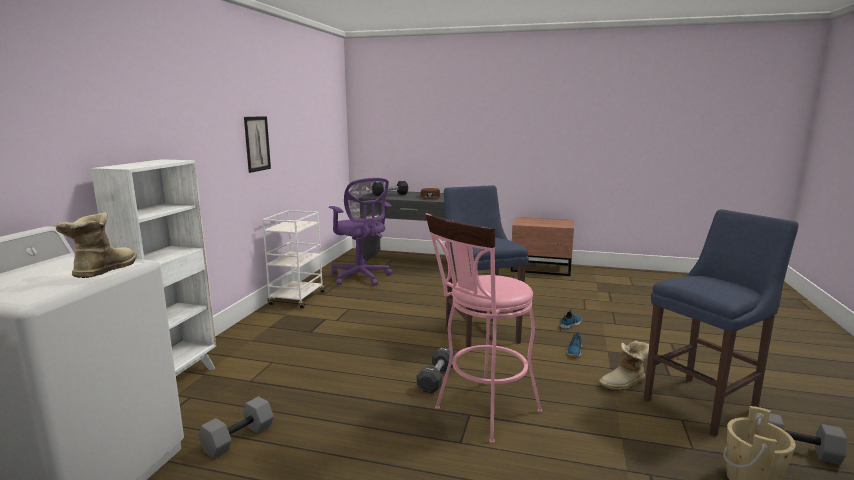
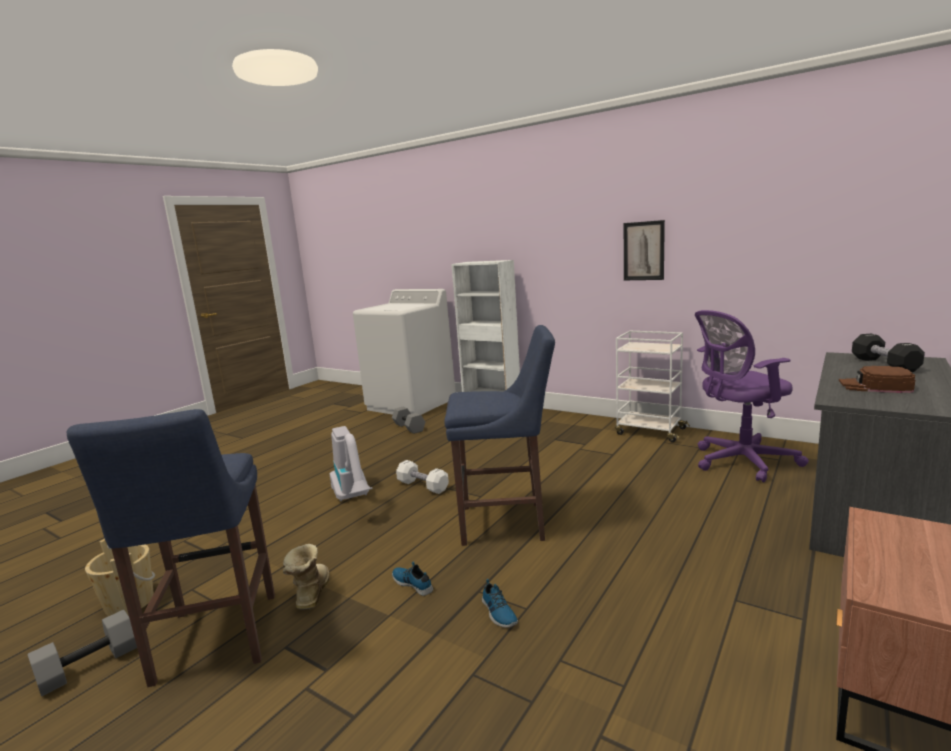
camera: 110 degrees right, 0 degrees up
boot [56,213,137,278] -> none
black dumbbell [417,346,455,393] -> white dumbbell [396,460,449,494]
pink stool [425,213,542,444] -> vacuum cleaner [330,426,373,502]

